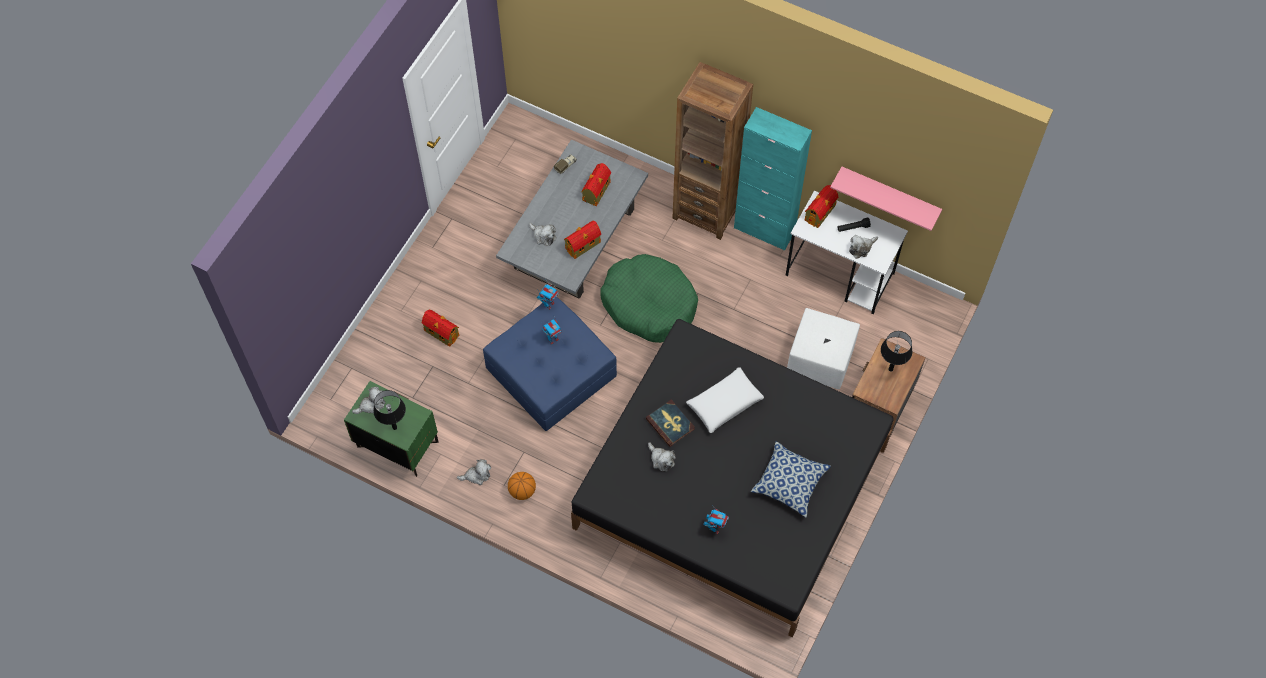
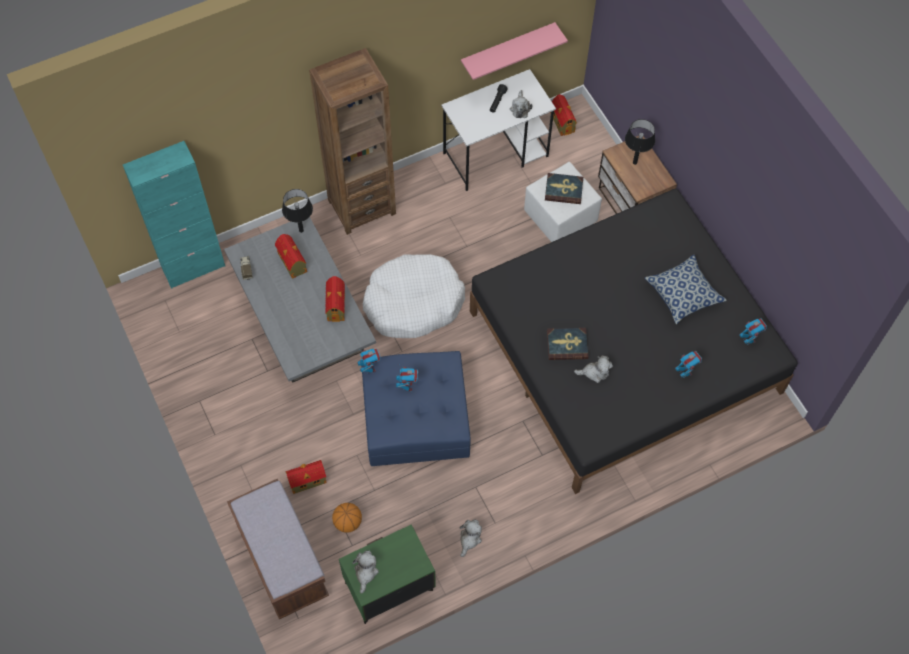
camera: 55 degrees left, 0 degrees up
black table lamp [373,390,406,430] -> black table lamp moved to [282,189,313,233]
basketball [508,472,536,500] -> basketball moved to [332,503,362,533]
plush toy [529,223,556,246] -> none
green dog bed [600,254,698,343] -> white dog bed [363,254,465,338]
white pillow [686,367,764,433] -> none
turquoise cabinet [734,107,812,251] -> turquoise cabinet moved to [123,141,225,289]
toy house [805,185,838,228] -> toy house moved to [550,94,577,136]
none -> brown bench [227,479,329,619]
none -> book [545,173,583,204]
none -> toy robot [739,318,767,345]

